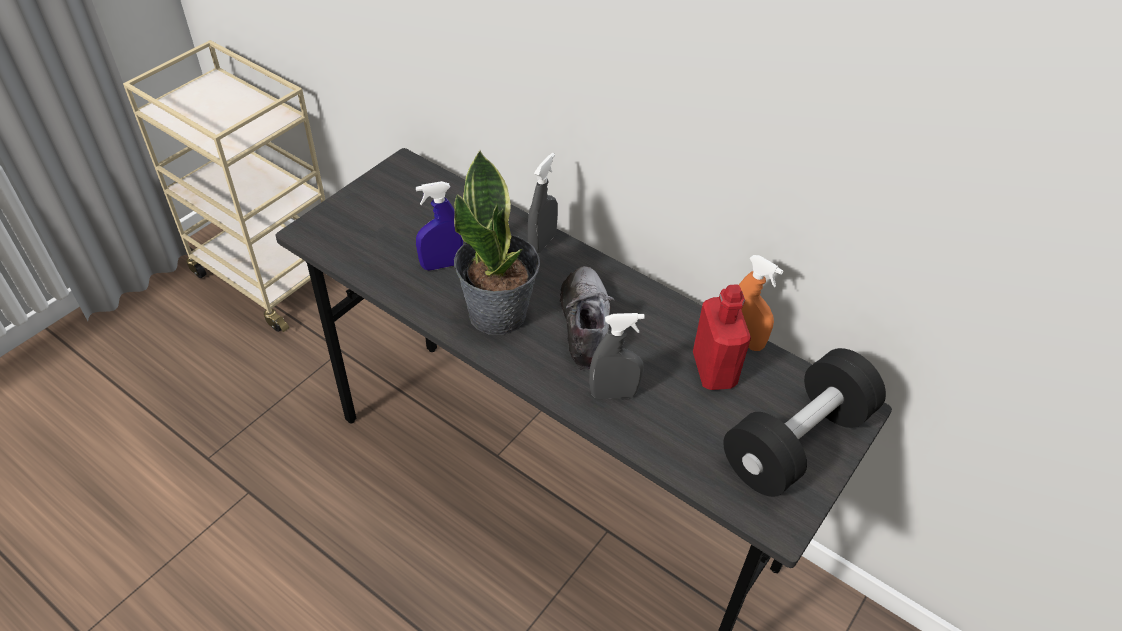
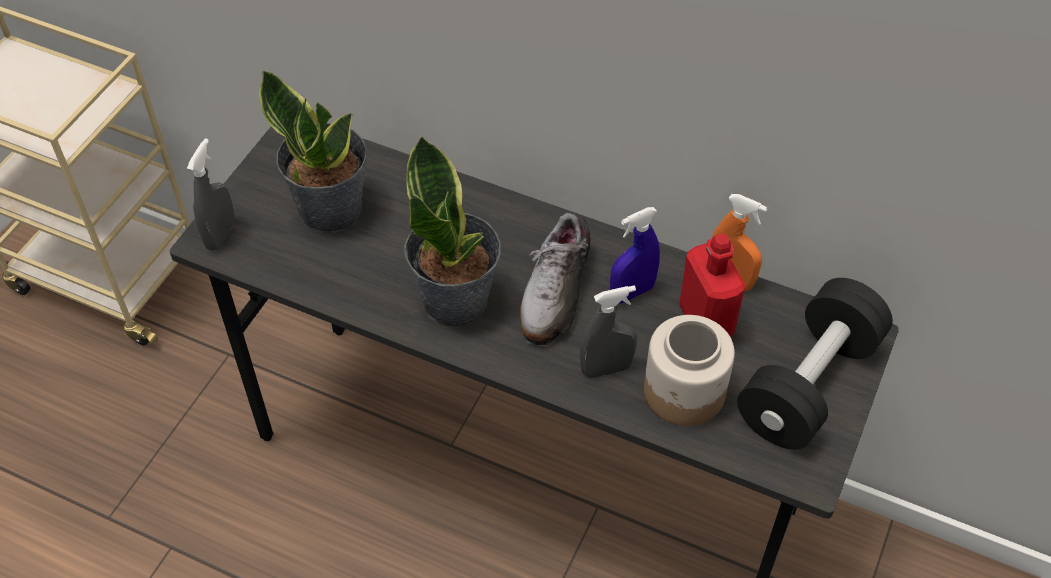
camera: 10 degrees left, 5 degrees up
blue spray bottle [416,181,463,271] -> blue spray bottle moved to [610,207,660,303]
grey spray bottle [528,153,558,253] -> grey spray bottle moved to [187,138,235,251]
shoe [558,266,614,370] -> shoe turned 150 degrees counterclockwise [520,213,597,345]
none -> potted plant [259,70,367,233]
none -> jar [644,315,735,426]

